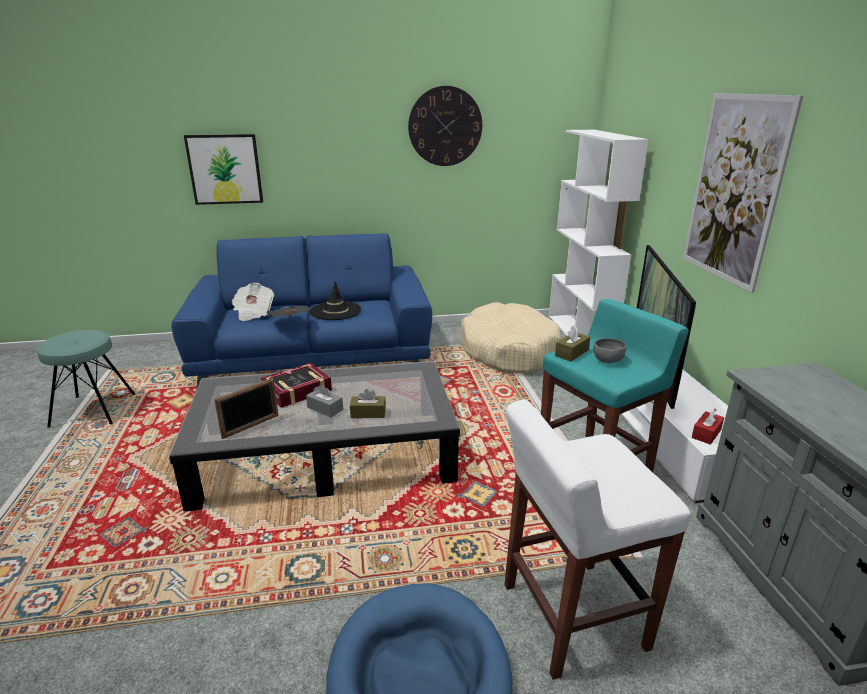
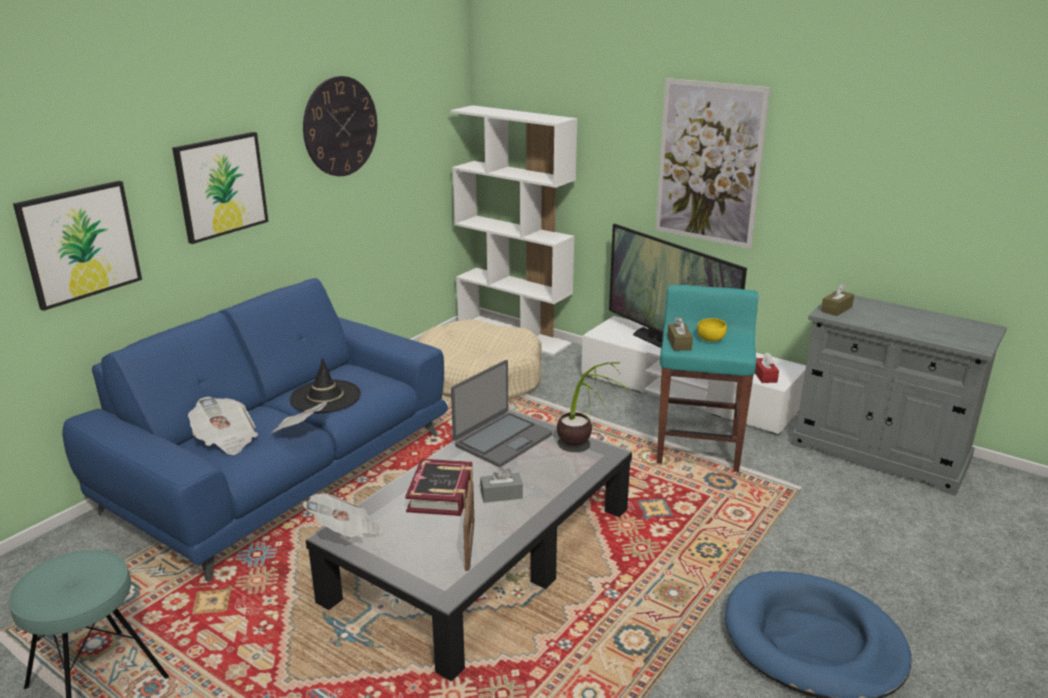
camera: 45 degrees left, 0 degrees up
brown tissue box [350,389,386,418] -> brown tissue box moved to [821,283,854,316]
white stool [504,399,691,680] -> none
grey bowl [593,338,626,363] -> yellow bowl [697,318,727,342]
none -> picture [172,132,269,244]
none -> newspaper [302,493,384,538]
none -> laptop [451,360,552,467]
none -> potted plant [557,362,628,452]

